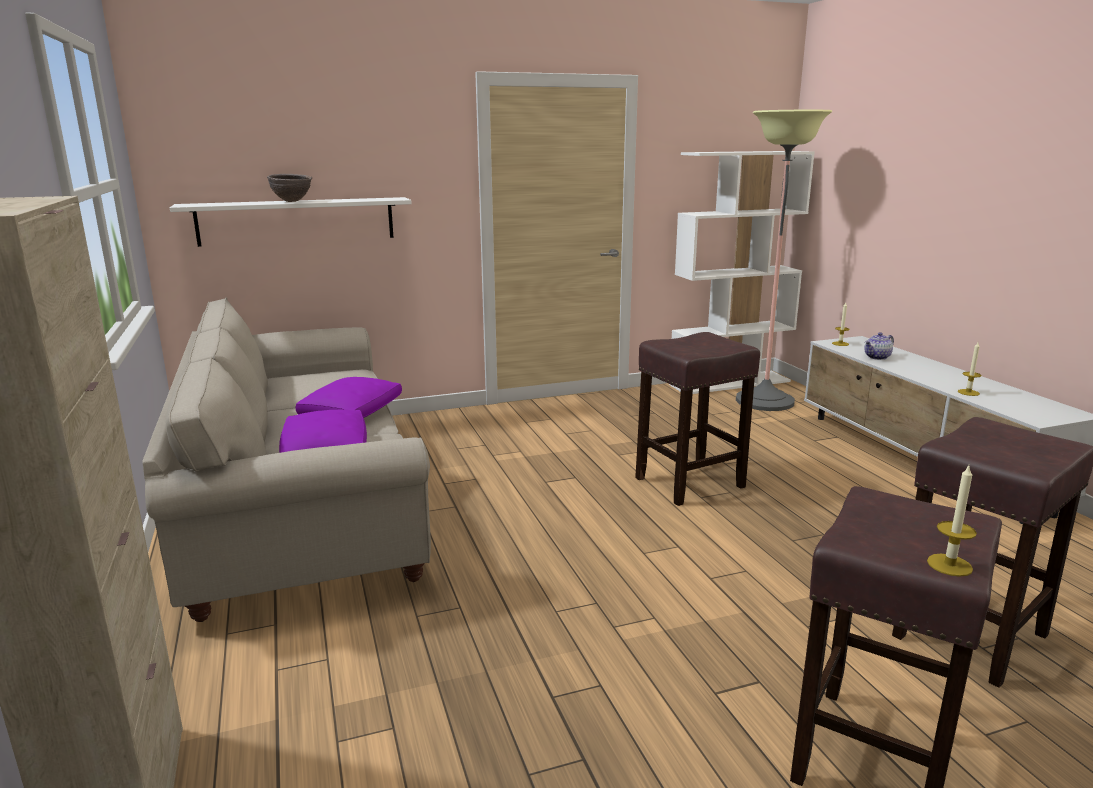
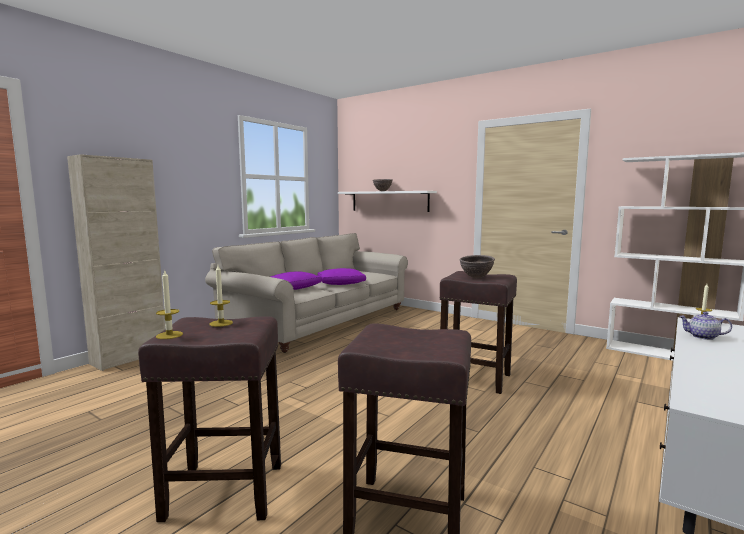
camera: 55 degrees right, 10 degrees down
floor lamp [736,110,832,411] -> none
candle [957,342,982,396] -> candle moved to [210,265,233,327]
none -> brown bowl [460,255,495,278]

